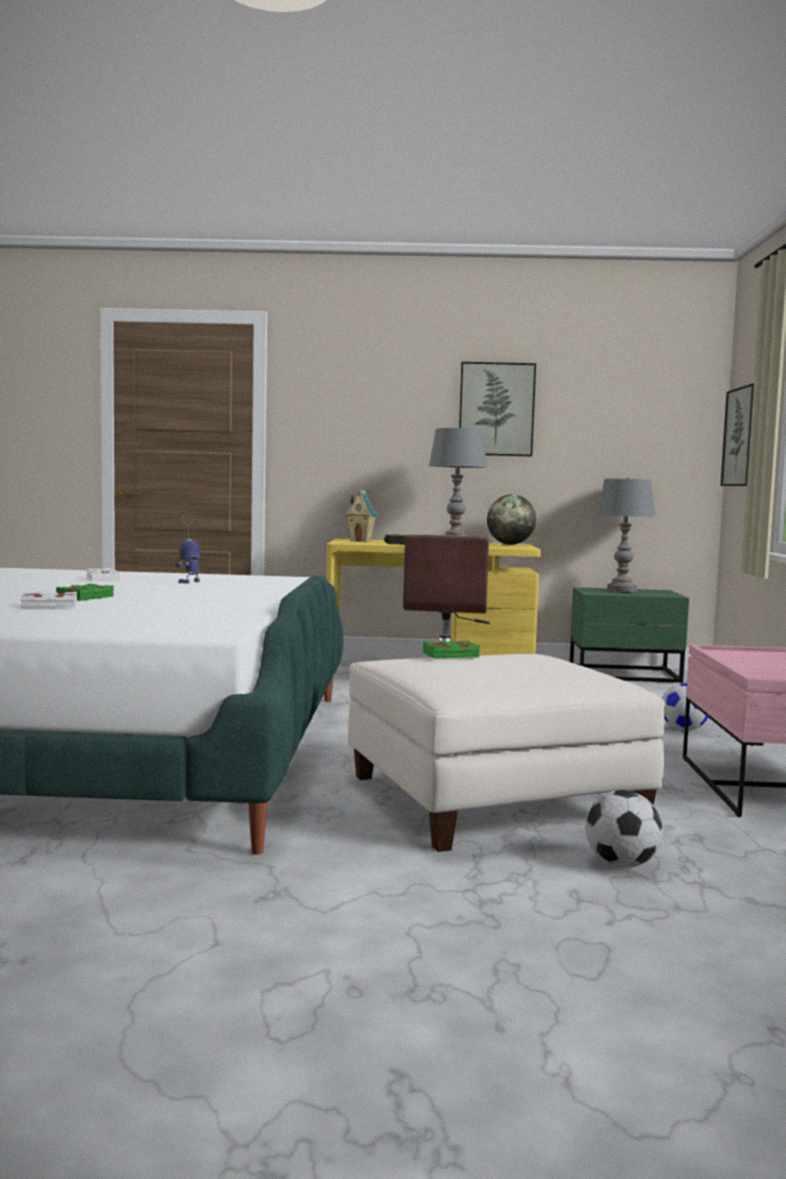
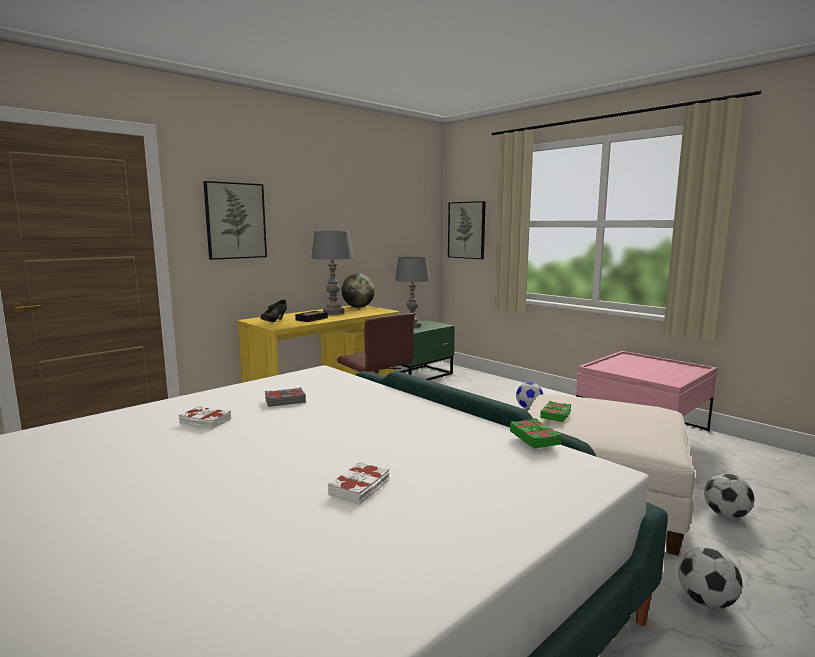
camera: 45 degrees left, 5 degrees up
green book [56,584,114,601] -> green book moved to [510,418,562,449]
toy robot [176,516,200,583] -> grey book [265,387,306,407]
toy house [344,490,378,542] -> black shoe [260,300,287,322]
picture [459,362,536,456] -> picture moved to [203,181,267,260]
none -> football [678,547,742,609]

